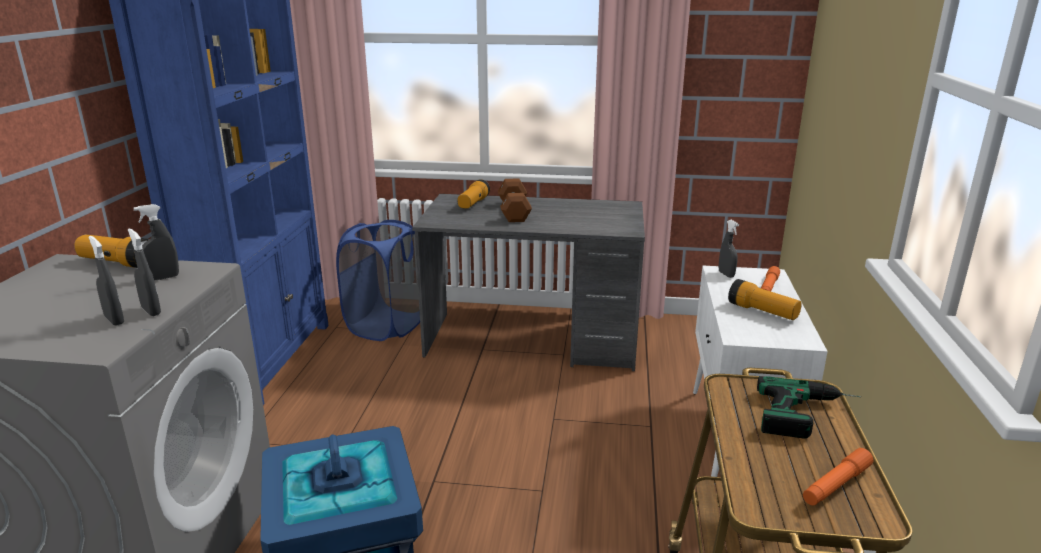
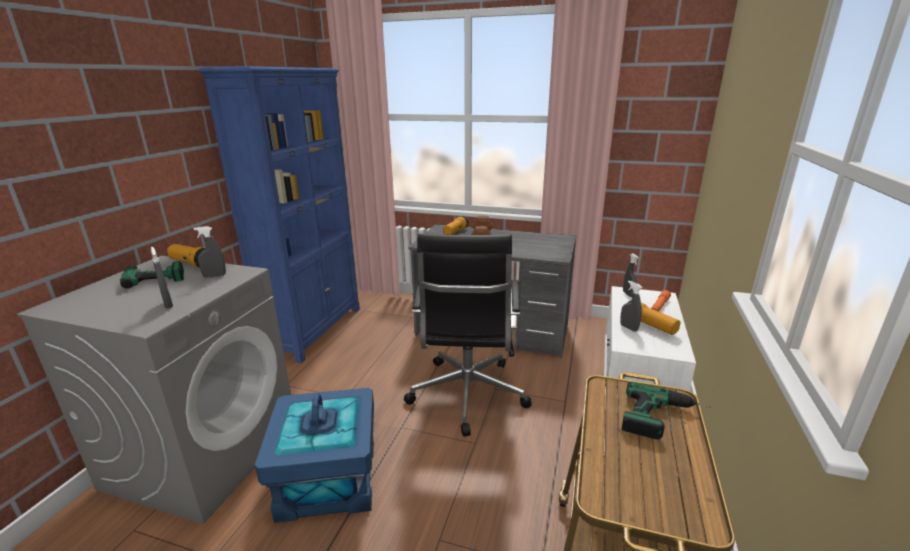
camera: 10 degrees right, 0 degrees up
grey spray bottle [128,228,161,316] -> grey spray bottle moved to [620,281,642,332]
blue laundry basket [336,220,420,341] -> none
orange flashlight [803,448,874,506] -> none
none -> power drill [120,261,184,289]
none -> black office chair [404,233,532,437]

